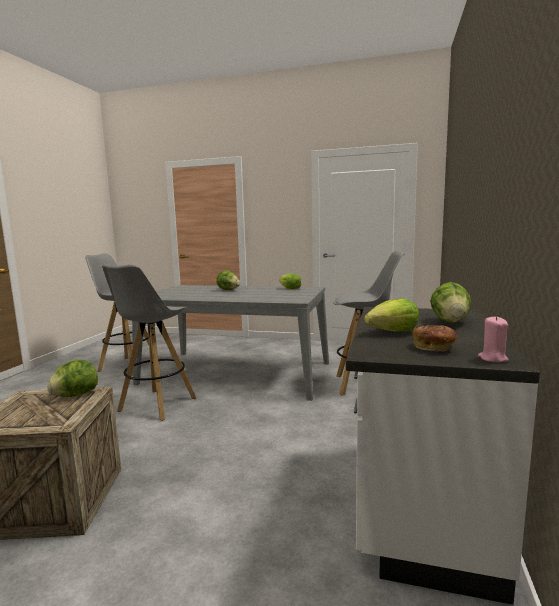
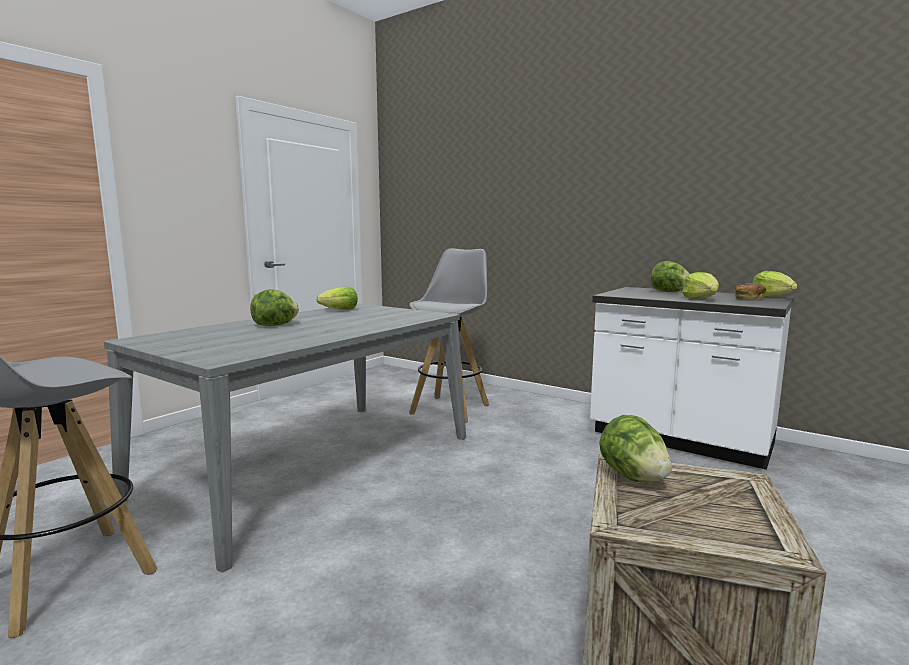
camera: 70 degrees left, 0 degrees up
grey stool [102,264,196,421] -> none
pink candle [478,316,509,363] -> lettuce [753,271,797,297]

